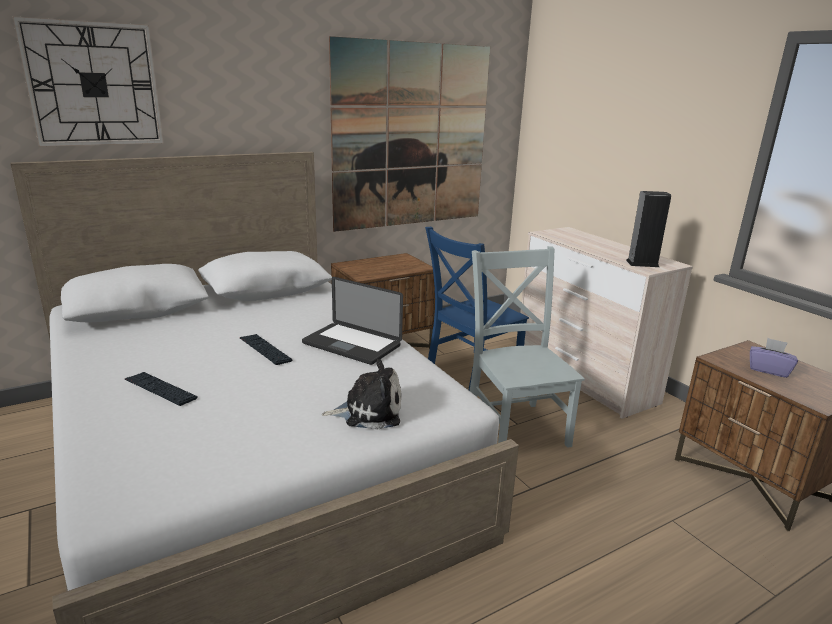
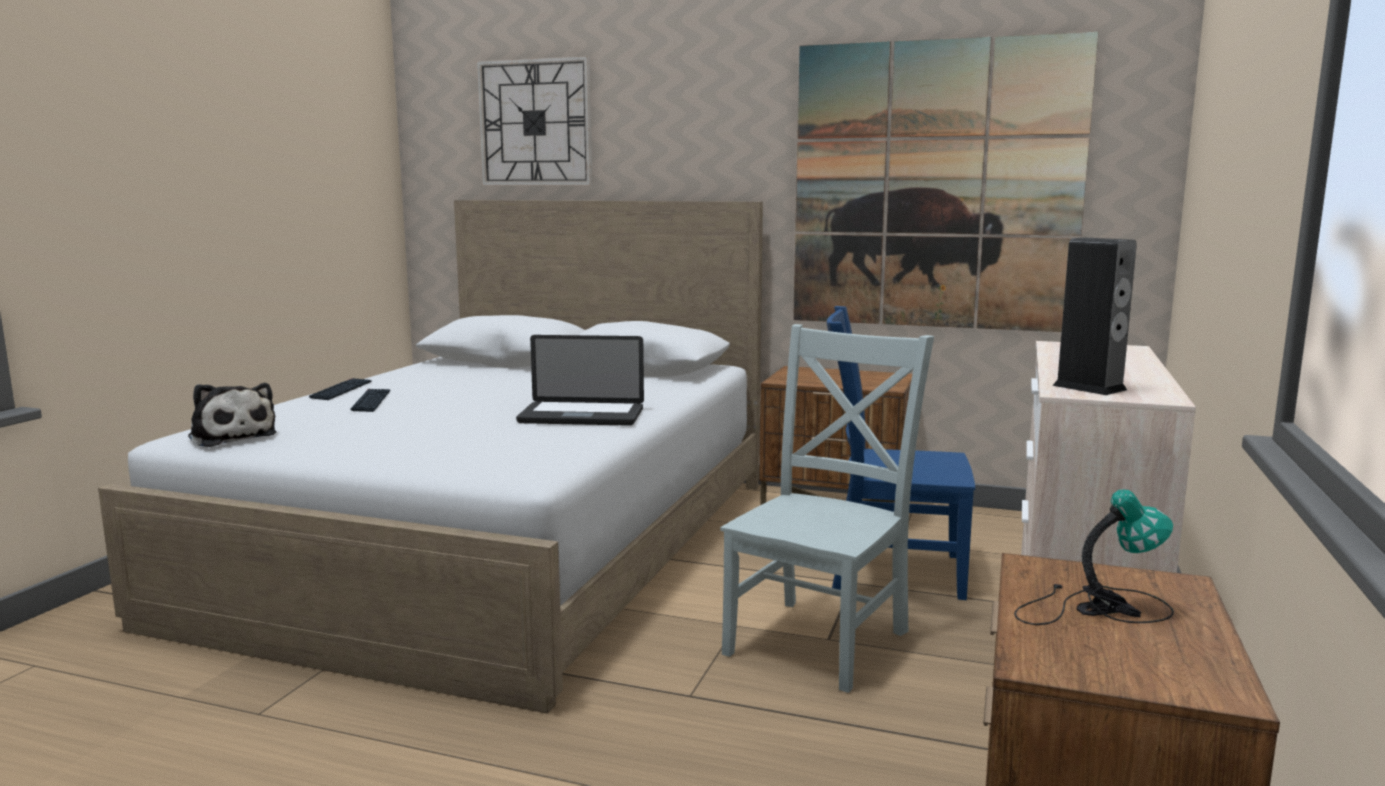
camera: 50 degrees right, 10 degrees down
keyboard [240,334,293,365] -> keyboard moved to [309,378,372,400]
laptop [302,277,403,365] -> laptop turned 75 degrees counterclockwise [516,335,644,426]
plush toy [321,359,402,430] -> plush toy moved to [188,383,277,447]
purple tissue box [750,338,798,378] -> table lamp [1014,490,1174,625]

